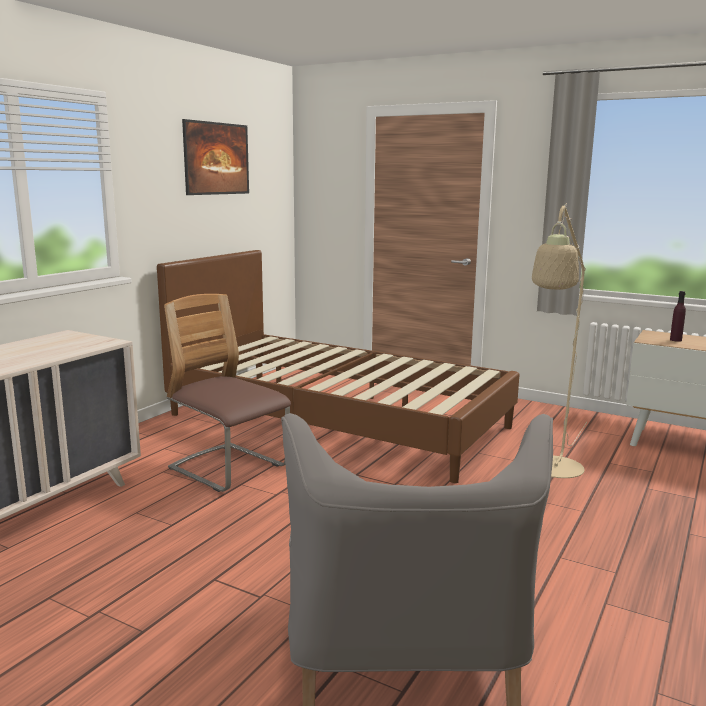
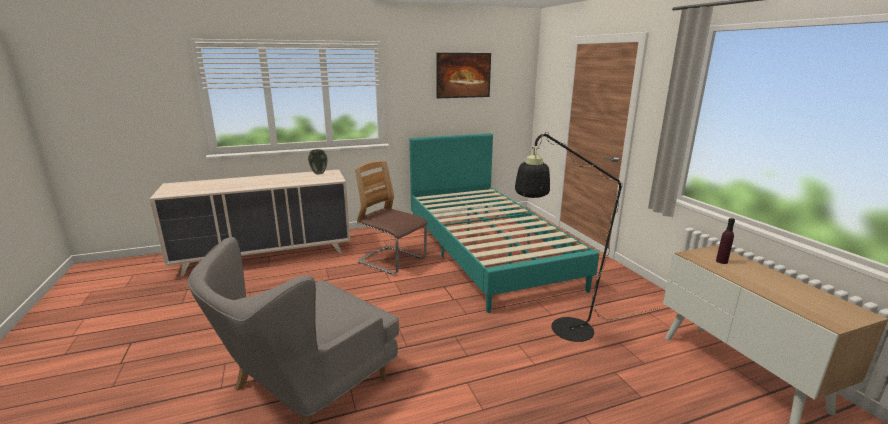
camera: 40 degrees right, 5 degrees up
brown bed [157,250,519,483] -> turquoise bed [409,133,599,313]
chair [164,294,291,492] -> chair turned 45 degrees counterclockwise [355,161,428,274]
beige floor lamp [532,203,587,478] -> black floor lamp [515,132,661,342]
none -> vase [308,149,328,175]

